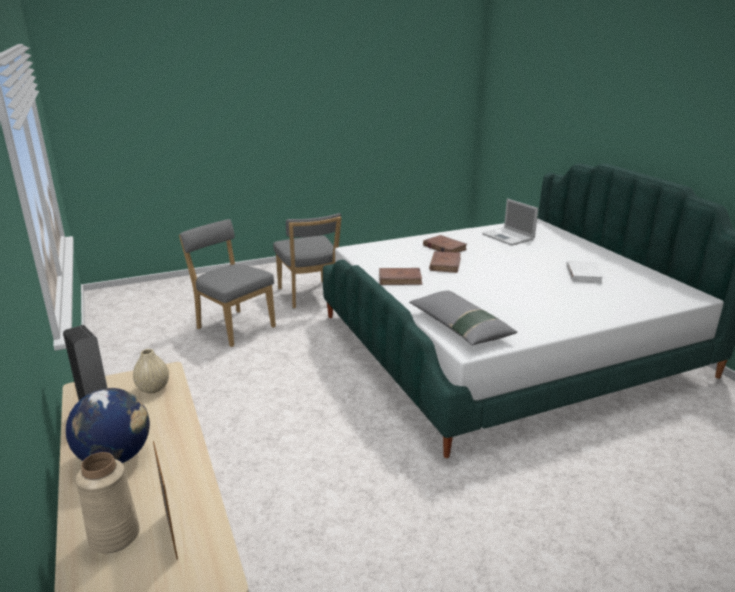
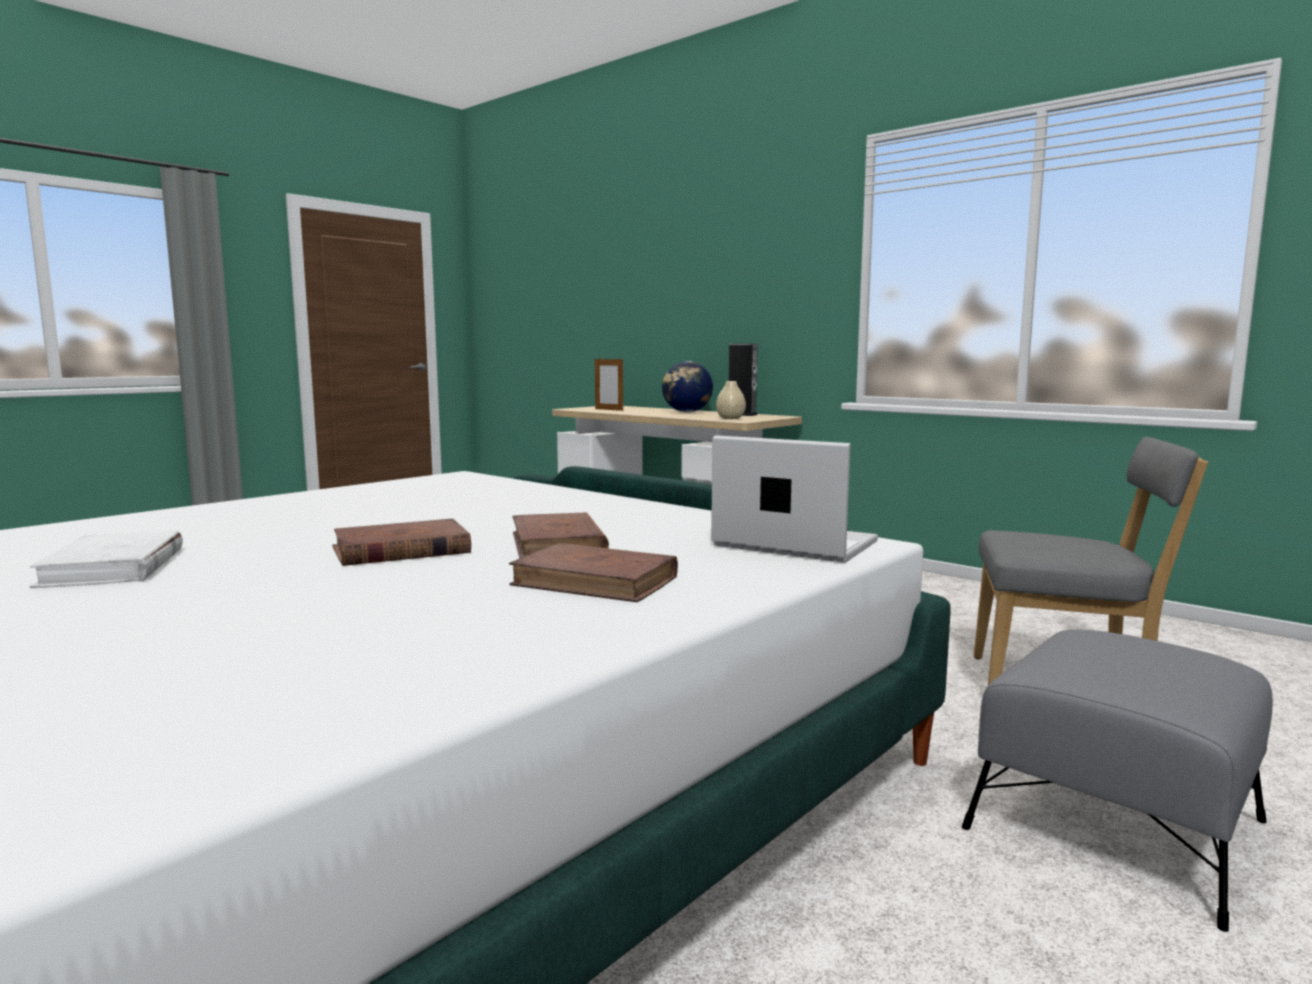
camera: 155 degrees right, 15 degrees down
beige vase [76,452,140,553] -> none
grey chair [273,213,341,308] -> grey ottoman [962,629,1273,932]
brown book [379,268,423,285] -> brown book moved to [332,519,471,566]
grey pillow [409,291,517,346] -> none
laptop [482,198,538,246] -> laptop moved to [711,435,878,563]

